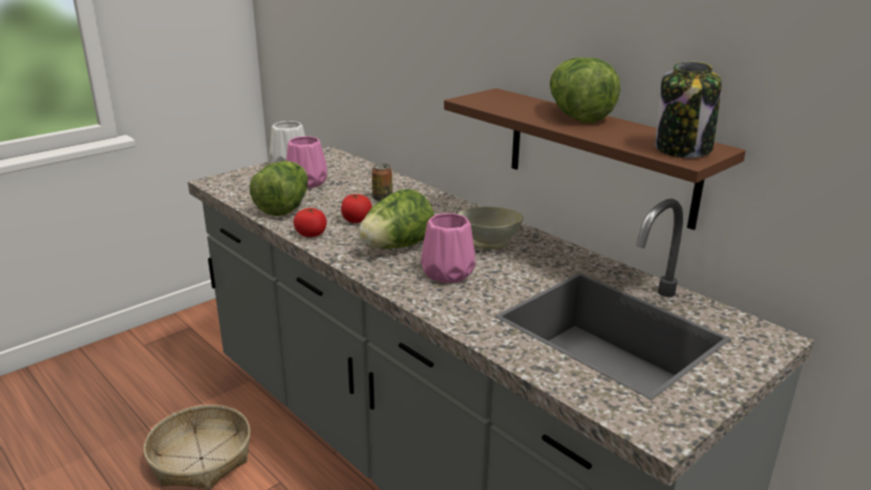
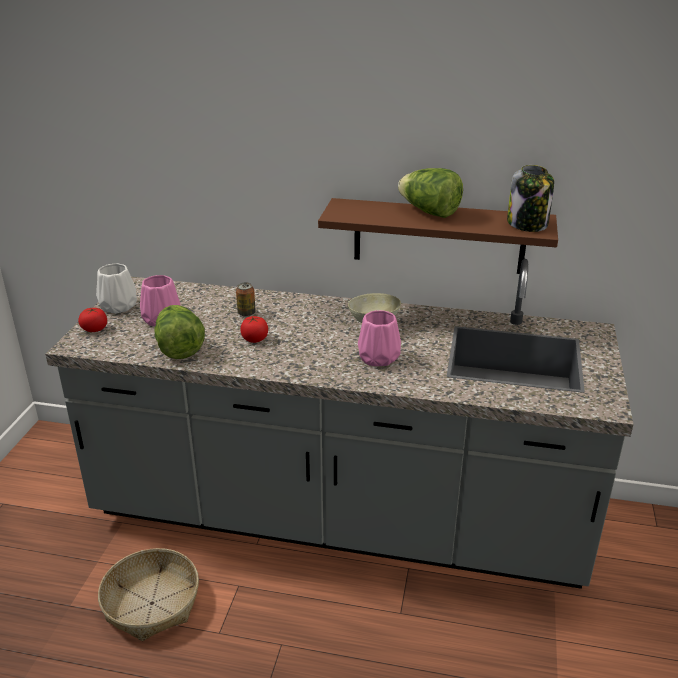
camera: 35 degrees left, 5 degrees up
tomato [293,208,327,237] -> tomato moved to [78,308,107,332]
lettuce [358,189,434,249] -> none

